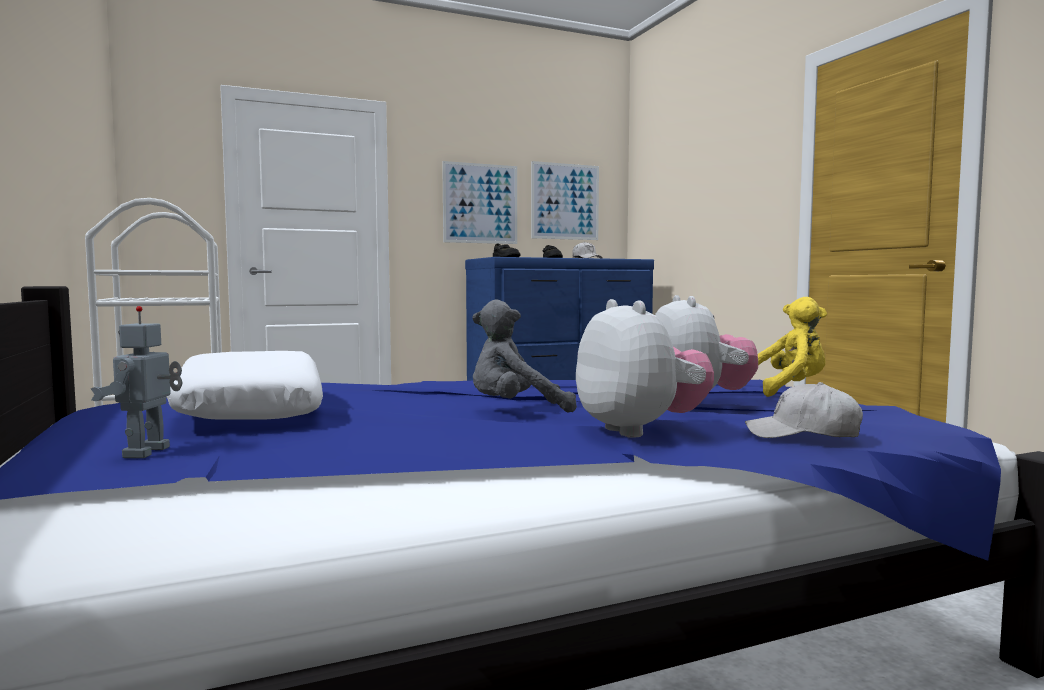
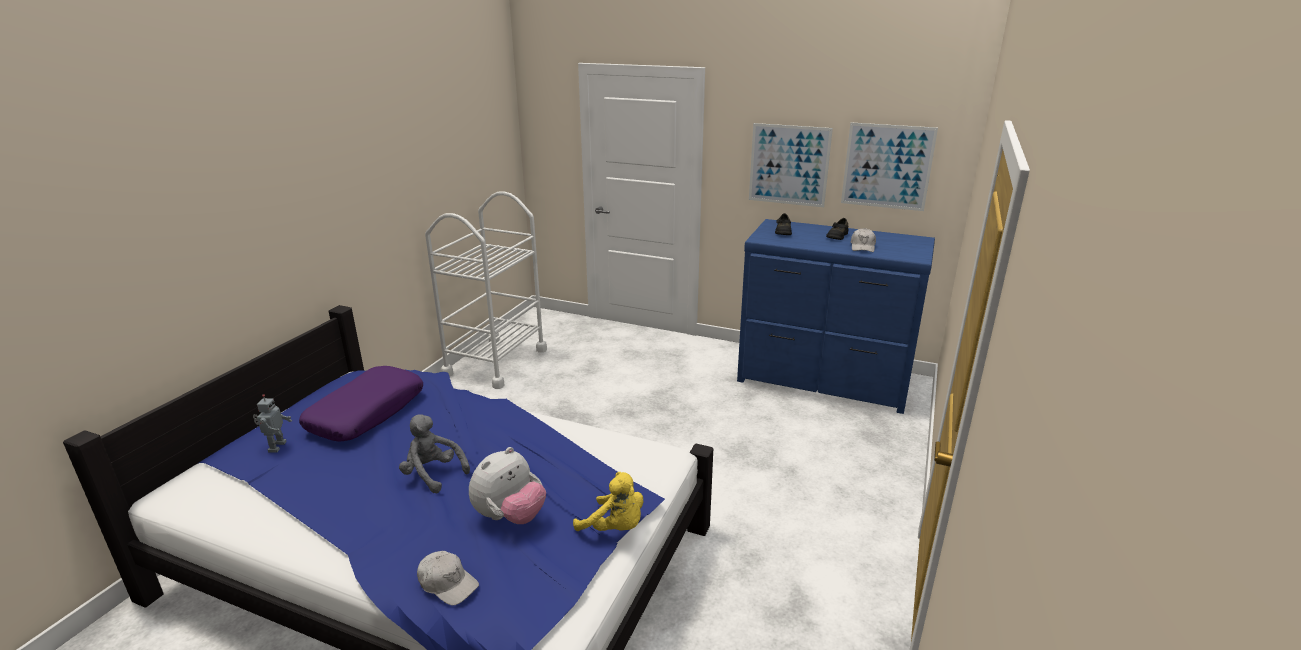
camera: 45 degrees right, 20 degrees up
toy robot [91,306,183,458] -> toy robot turned 135 degrees clockwise [253,394,292,453]
white pillow [167,351,323,420] -> purple pillow [299,366,423,442]
plush toy [576,299,714,438] -> none
white cap [745,382,863,438] -> white cap turned 150 degrees clockwise [417,551,479,606]

